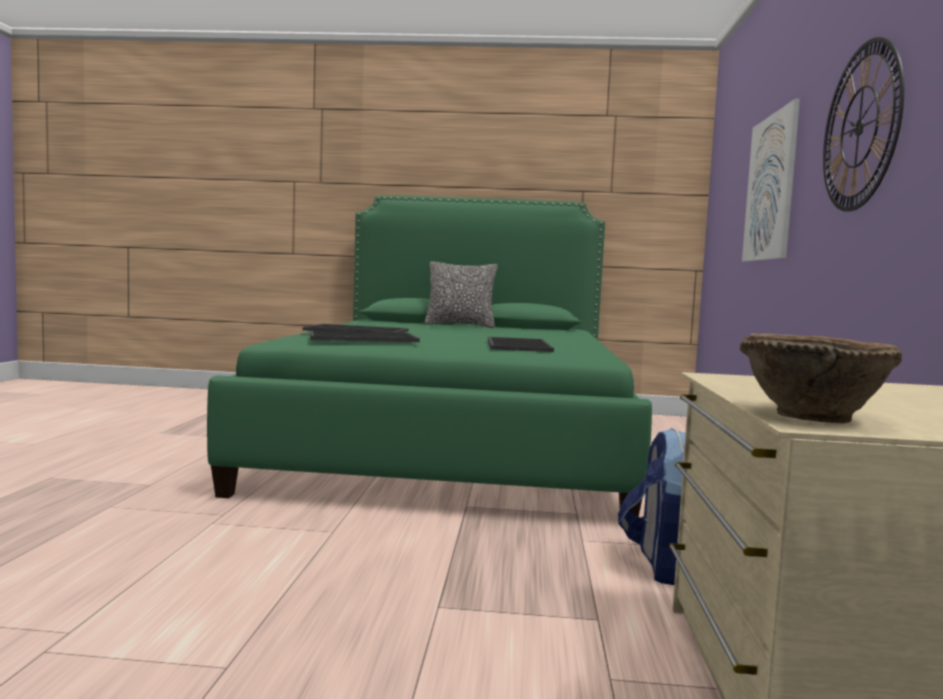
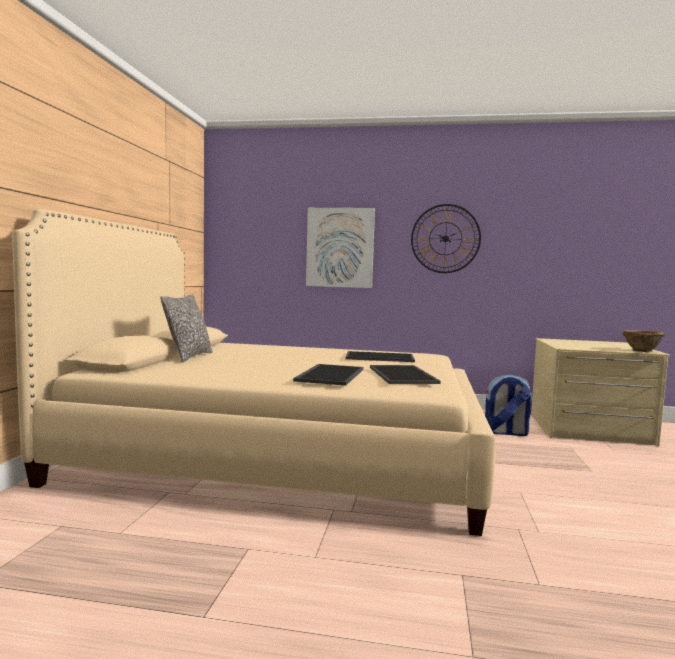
camera: 85 degrees left, 0 degrees up
green bed [207,195,652,517] -> beige bed [12,209,496,536]

